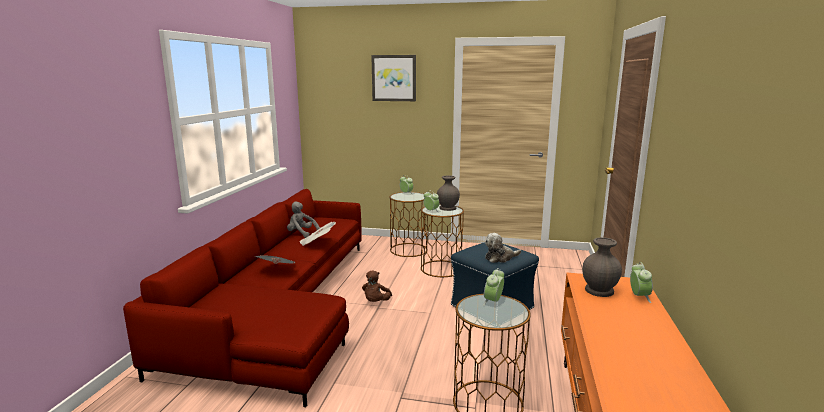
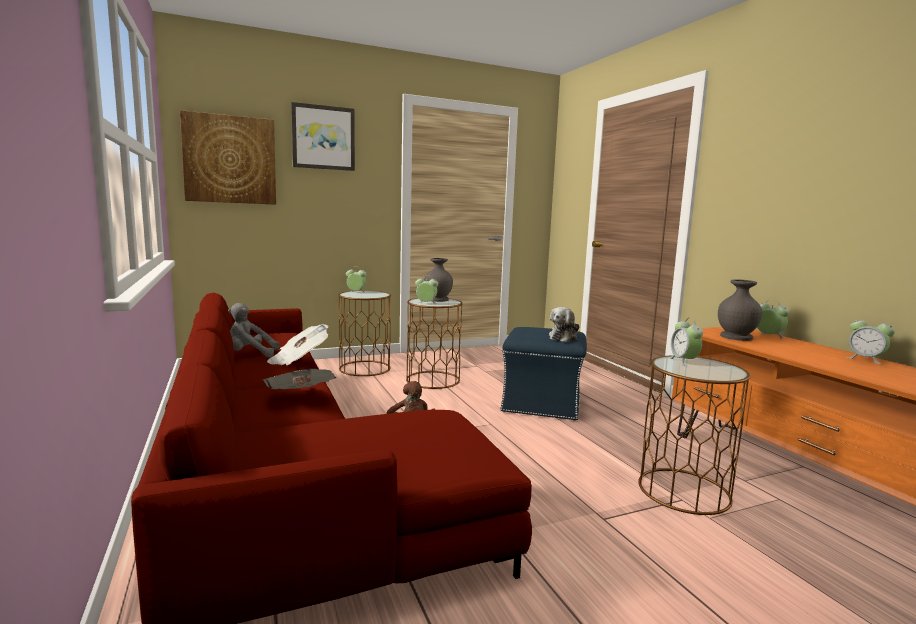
camera: 35 degrees left, 5 degrees down
none -> picture [180,110,276,205]
none -> alarm clock [846,316,895,365]

